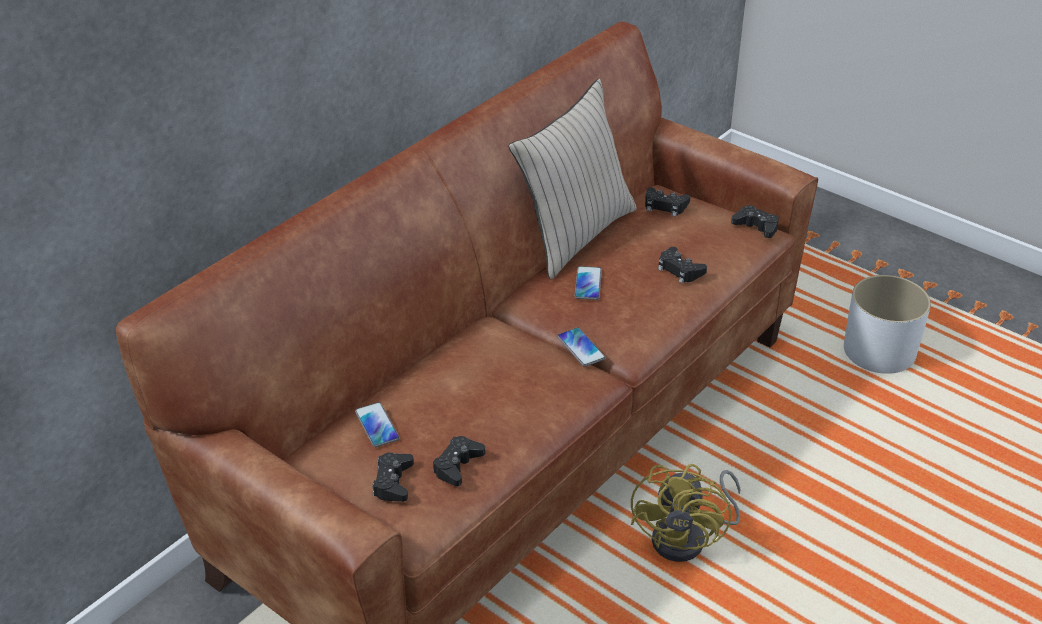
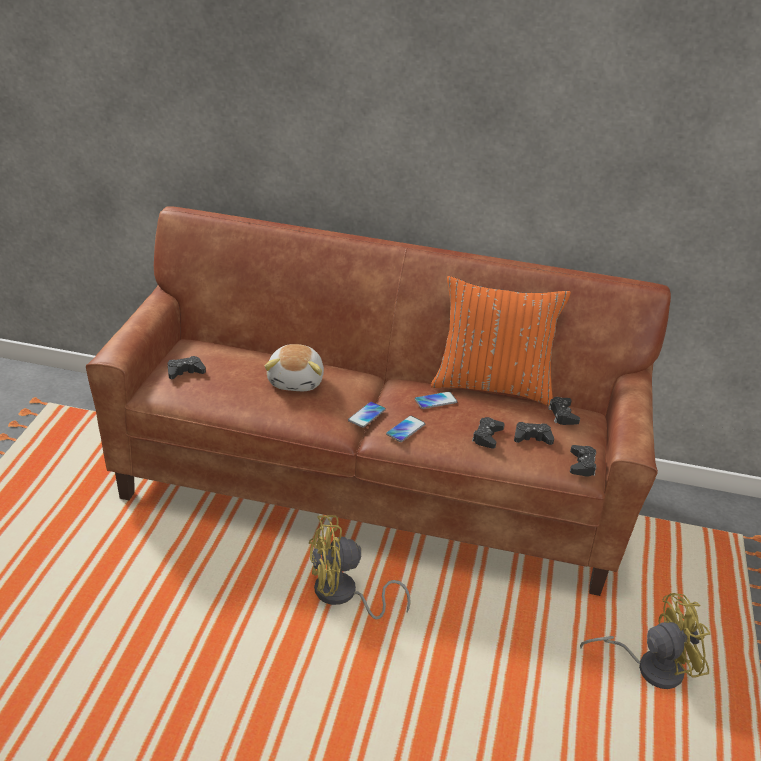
camera: 60 degrees right, 5 degrees down
phone [355,402,400,447] -> phone moved to [386,416,425,442]
black game controller [433,436,485,486] -> black game controller moved to [514,422,554,445]
beige pillow [509,79,637,279] -> orange pillow [431,276,571,406]
white planter [844,275,931,374] -> yellow fan [580,593,711,689]
none -> plush toy [265,344,324,391]

